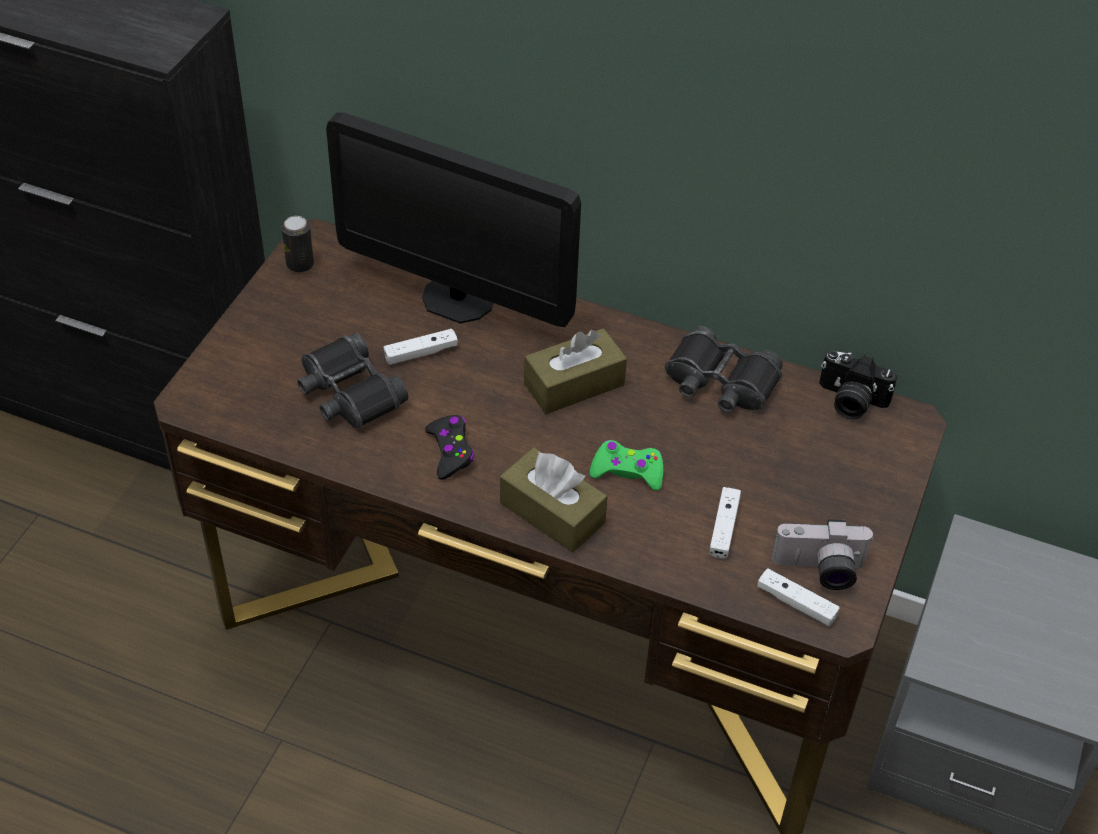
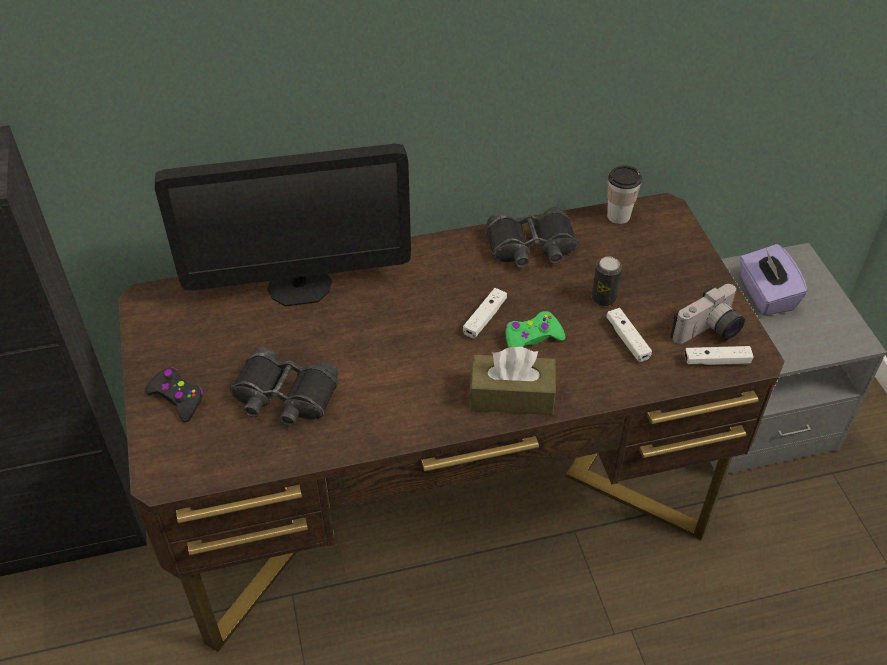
camera: 35 degrees left, 0 degrees up
can [281,216,314,273] -> can moved to [592,257,622,306]
white game controller [384,329,458,365] -> white game controller moved to [463,288,507,338]
black game controller [425,415,474,480] -> black game controller moved to [145,367,203,422]
brown tissue box [524,328,627,414] -> none
camera [819,351,898,419] -> cup [607,165,642,224]
none -> purple tissue box [739,244,808,315]

